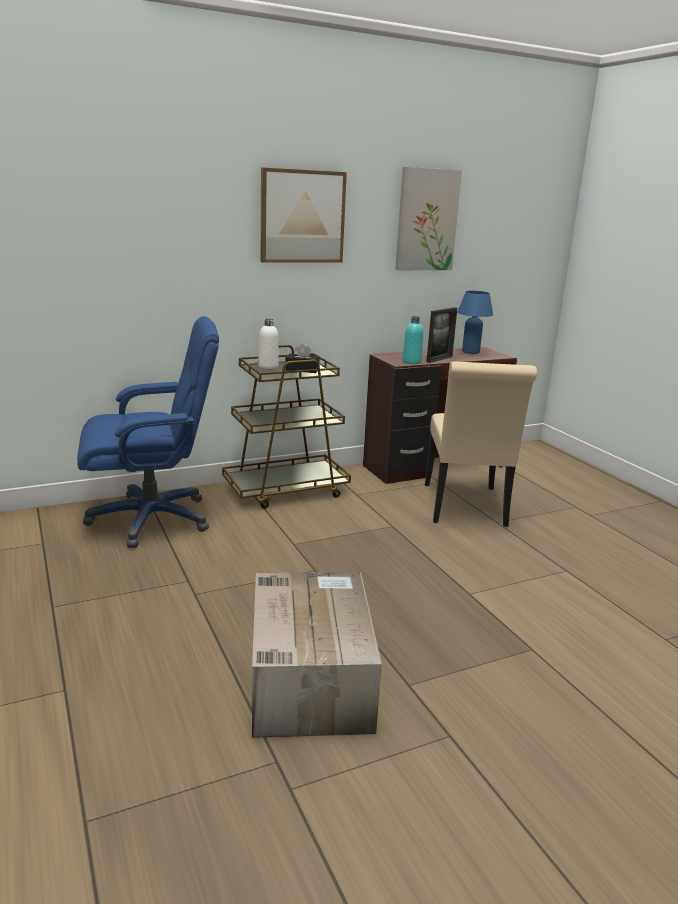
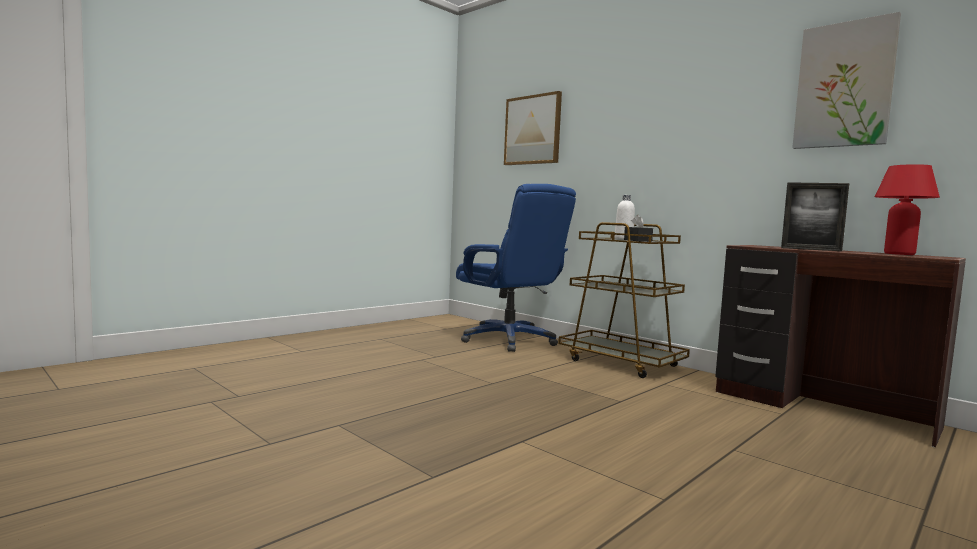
camera: 70 degrees right, 15 degrees down
cardboard box [252,572,382,738] -> none
picture [261,168,347,263] -> picture moved to [504,91,562,165]
turquoise bottle [402,316,423,364] -> none
beige chair [425,361,537,527] -> none
blue table lamp [457,291,493,354] -> red table lamp [875,164,940,255]

